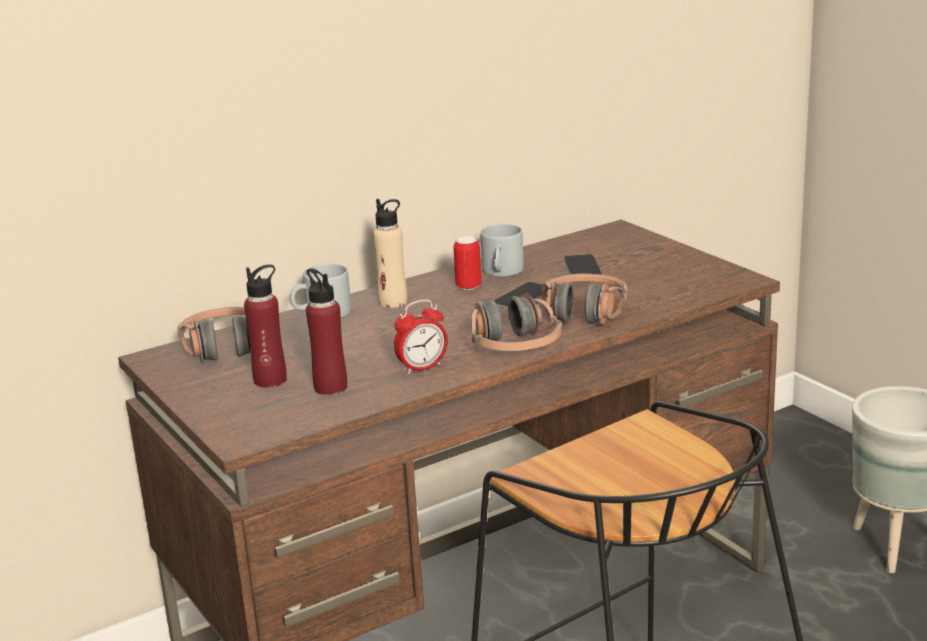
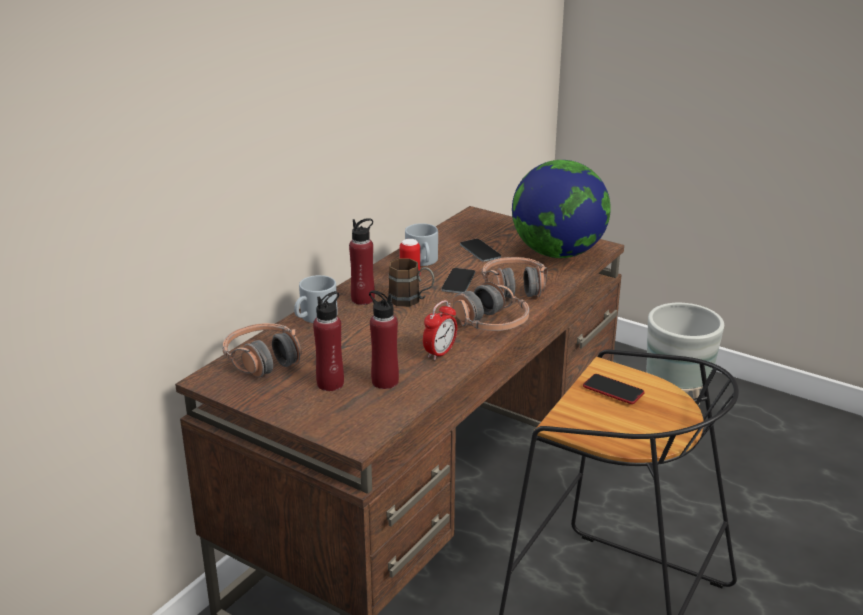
camera: 25 degrees left, 5 degrees up
beige bottle [373,199,407,308] -> red bottle [349,218,375,305]
none -> brown mug [388,258,435,307]
none -> globe [512,160,611,258]
none -> phone [583,374,645,404]

